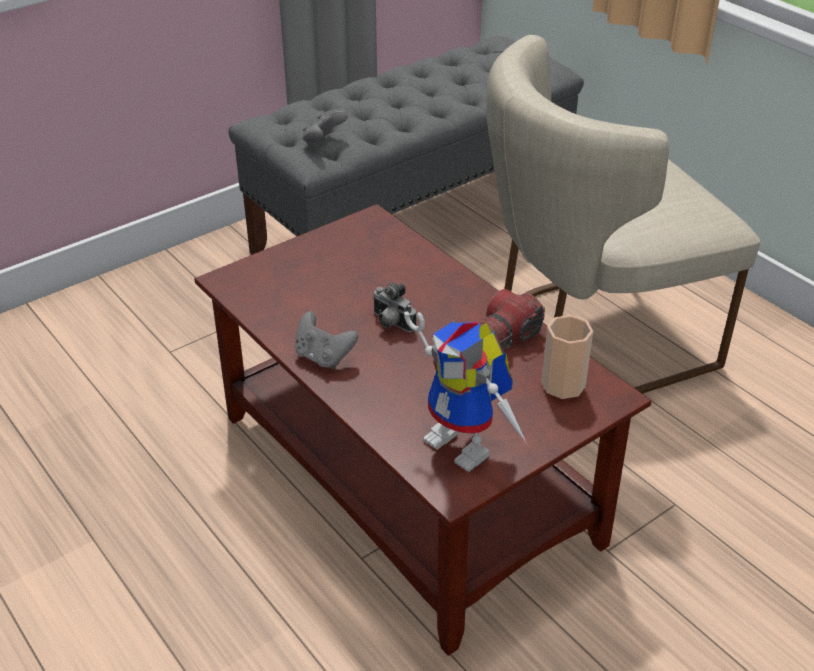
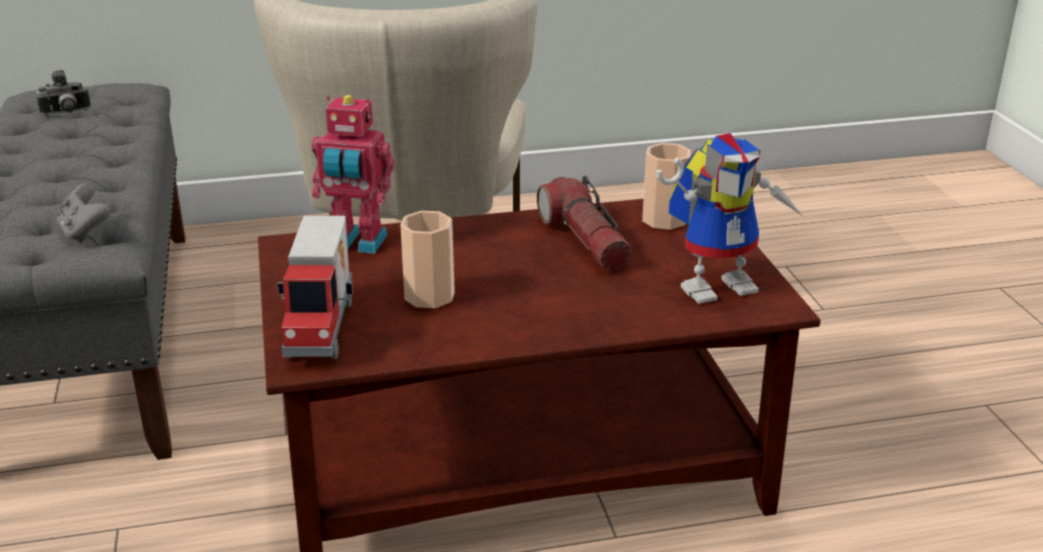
camera: 65 degrees left, 10 degrees down
grey game controller [295,311,358,369] -> none
camera [373,282,416,332] -> camera moved to [36,70,91,115]
none -> toy truck [277,216,353,359]
none -> toy robot [311,95,394,254]
none -> cup [400,211,455,308]

